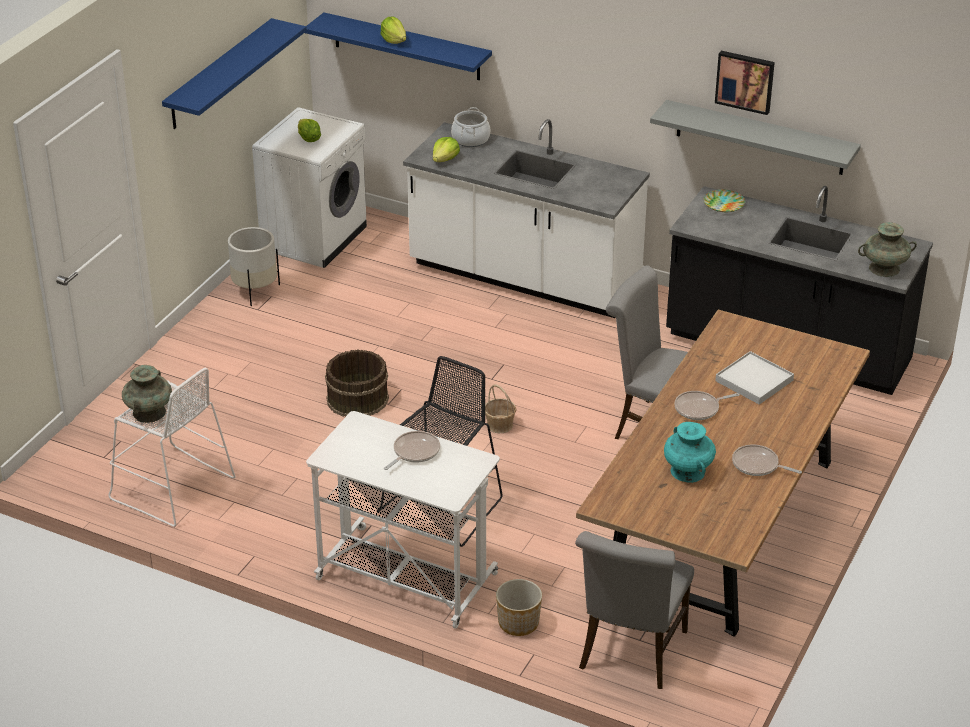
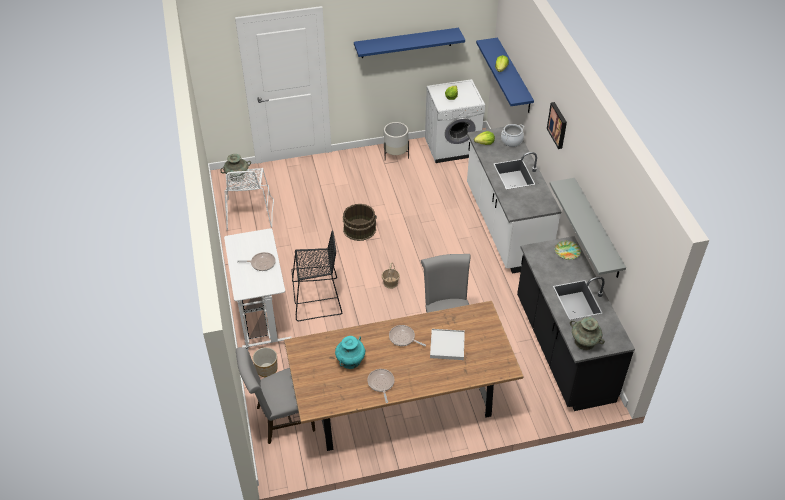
camera: 50 degrees right, 10 degrees up
picture [715,51,775,115] -> picture moved to [547,102,567,149]

